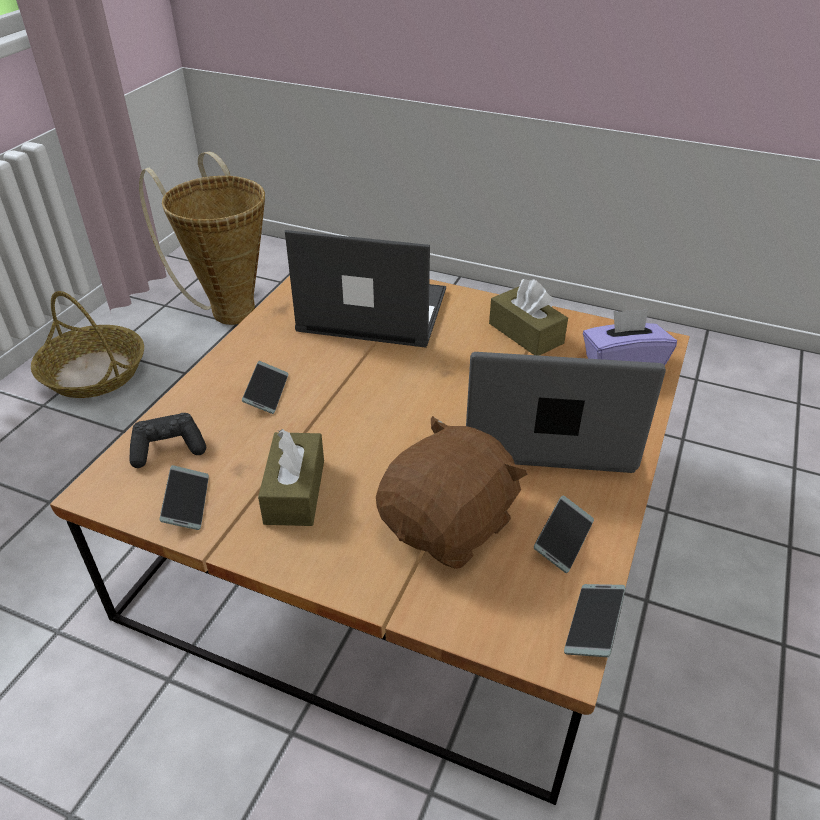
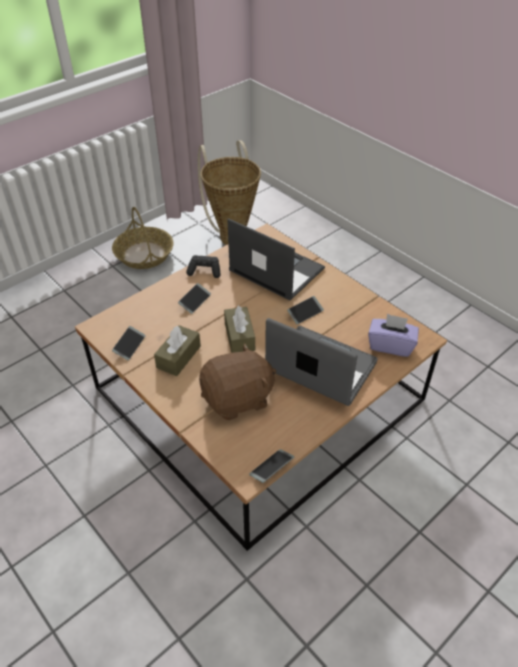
camera: 25 degrees right, 5 degrees up
black game controller [129,413,206,468] -> black game controller moved to [186,255,220,278]
brown tissue box [489,279,568,356] -> brown tissue box moved to [224,305,255,353]
phone [534,495,594,573] -> phone moved to [287,296,324,324]

